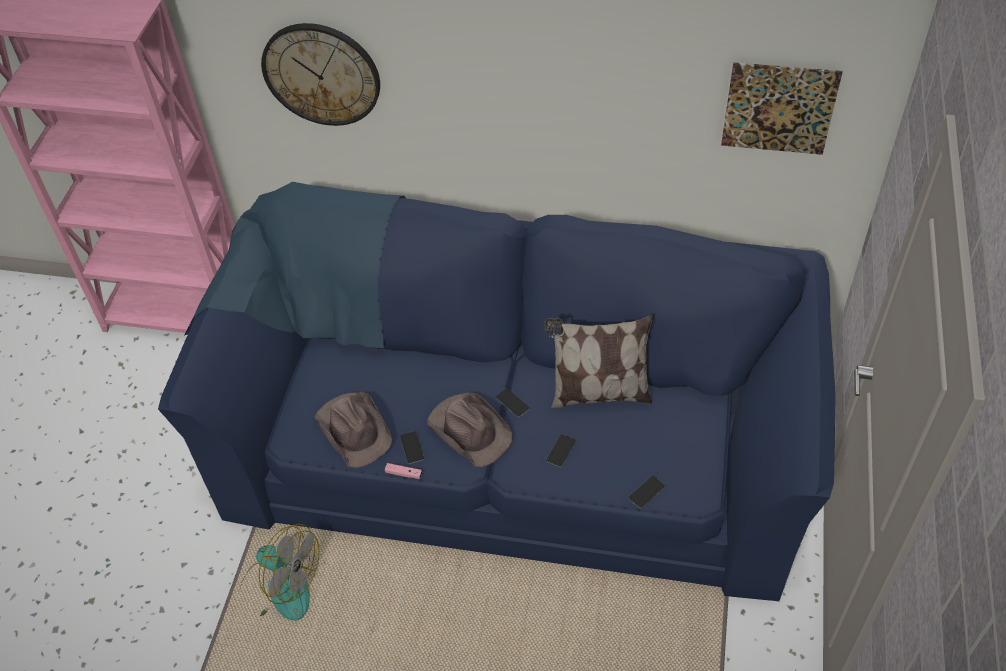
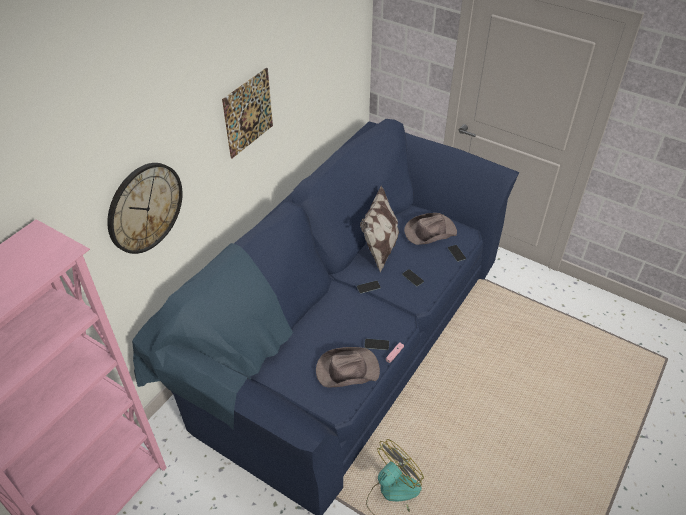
camera: 70 degrees left, 5 degrees down
brown hat [427,392,513,467] -> brown hat moved to [404,213,457,245]
picture [721,62,842,155] -> picture moved to [222,68,273,159]

